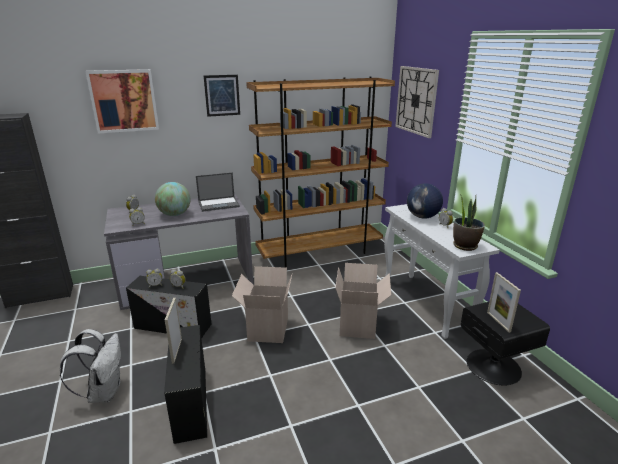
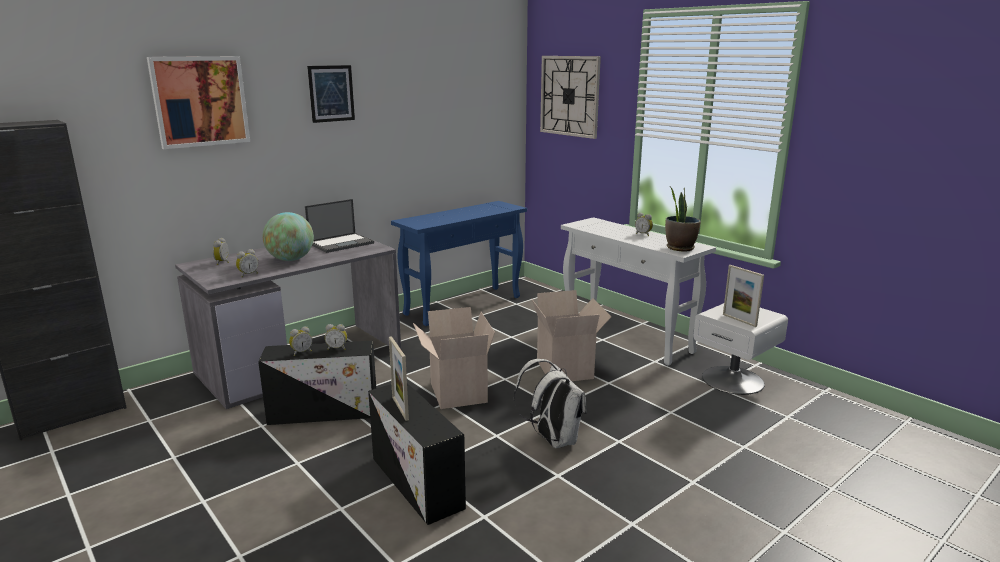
camera: 20 degrees left, 5 degrees down
white backpack [60,329,121,403] -> white backpack moved to [514,359,586,448]
brown bookcase [246,77,395,268] -> blue console table [391,201,527,326]
globe [407,183,443,218] -> none
black nightstand [461,302,550,385] -> white nightstand [693,303,788,395]

